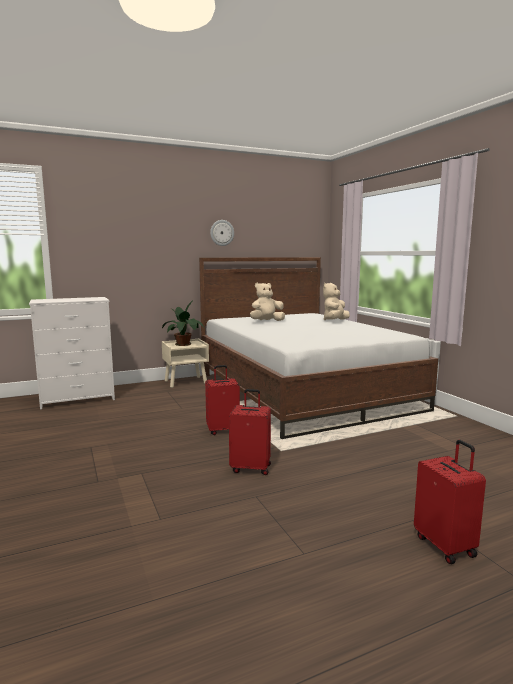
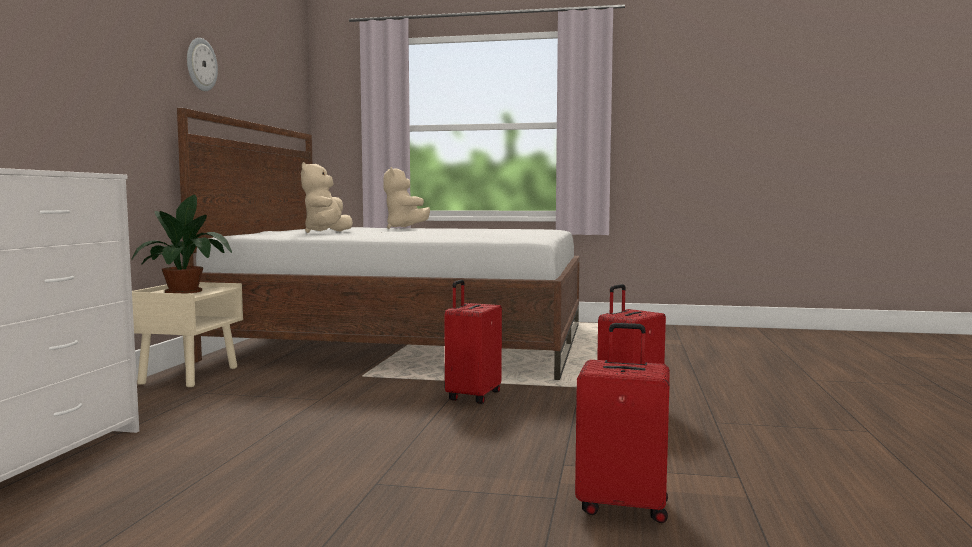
camera: 55 degrees left, 5 degrees down
red suitcase [414,440,486,564] -> red suitcase moved to [575,323,670,523]

